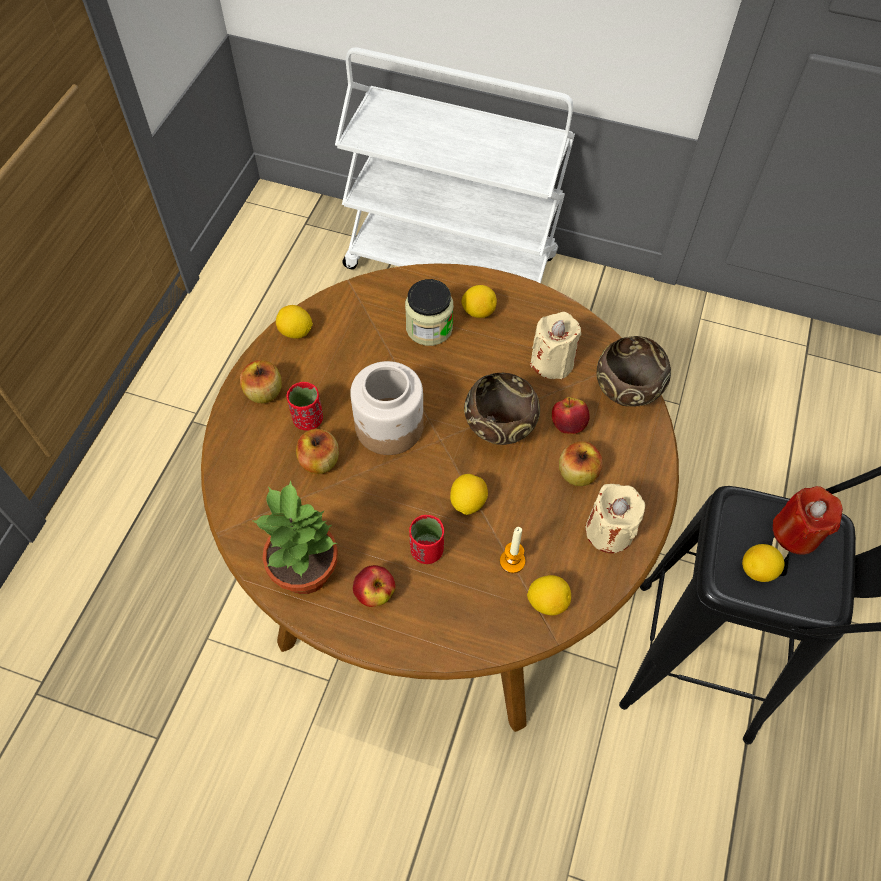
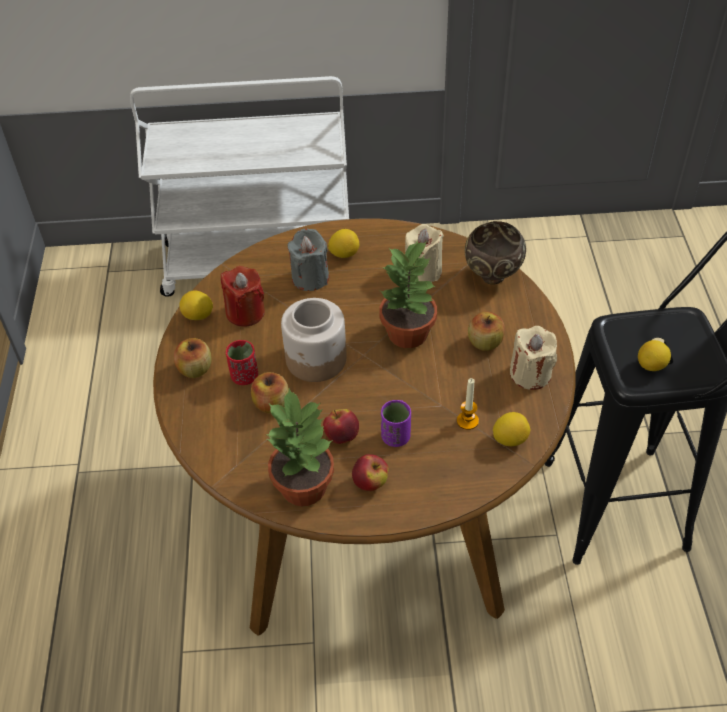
camera: 20 degrees left, 10 degrees down
jar [405,279,453,346] -> grey candle [287,228,329,291]
red cup [409,515,444,564] -> purple cup [381,400,411,447]
lemon [450,474,488,515] -> none
brown bowl [464,373,540,445] -> potted plant [379,240,437,348]
apple [552,397,590,434] -> apple moved to [323,409,359,444]
red candle [773,486,843,555] -> red candle moved to [221,266,265,327]

